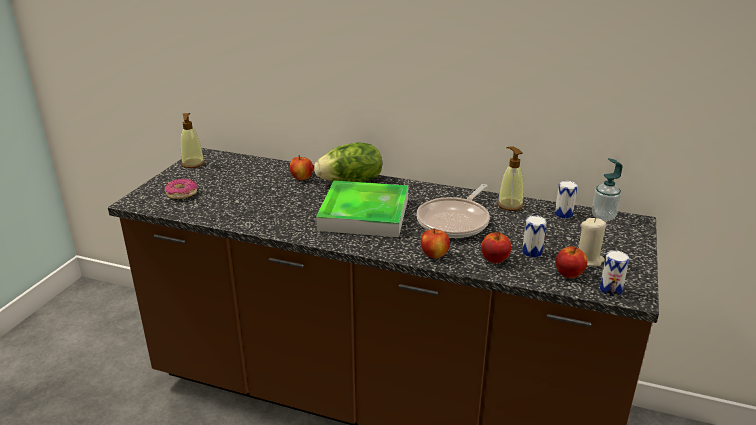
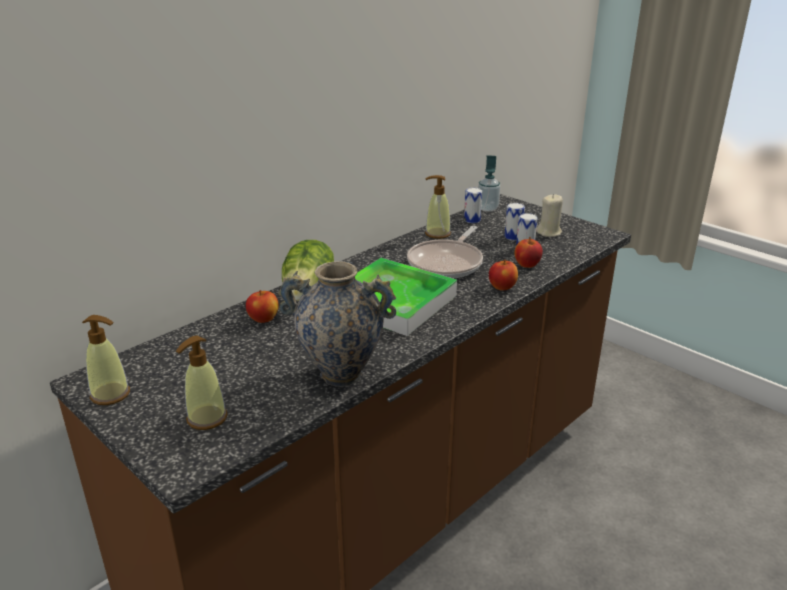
camera: 65 degrees left, 0 degrees up
donut [165,179,198,199] -> soap dispenser [176,336,227,430]
frying pan [416,184,490,238] -> frying pan turned 60 degrees clockwise [407,226,483,278]
apple [556,246,587,278] -> none
can [600,250,629,297] -> can moved to [505,203,525,240]
none -> vase [278,261,396,387]

